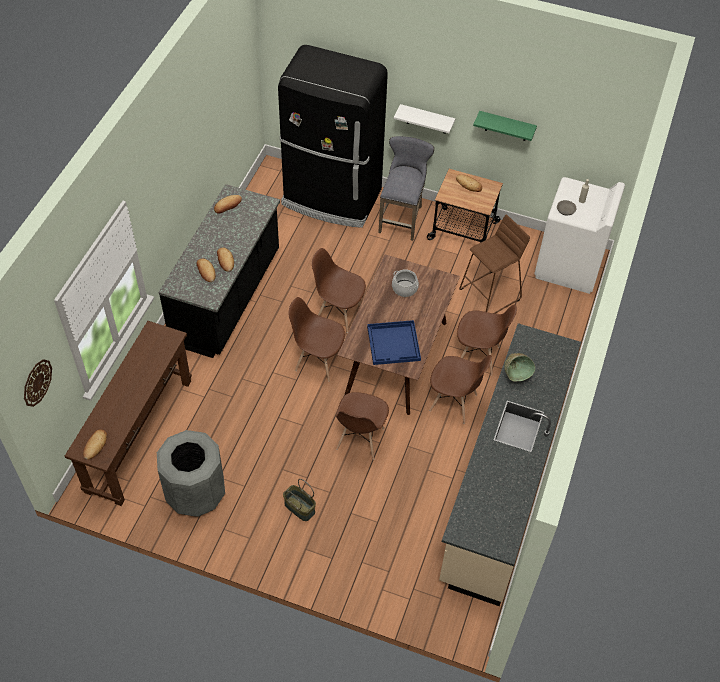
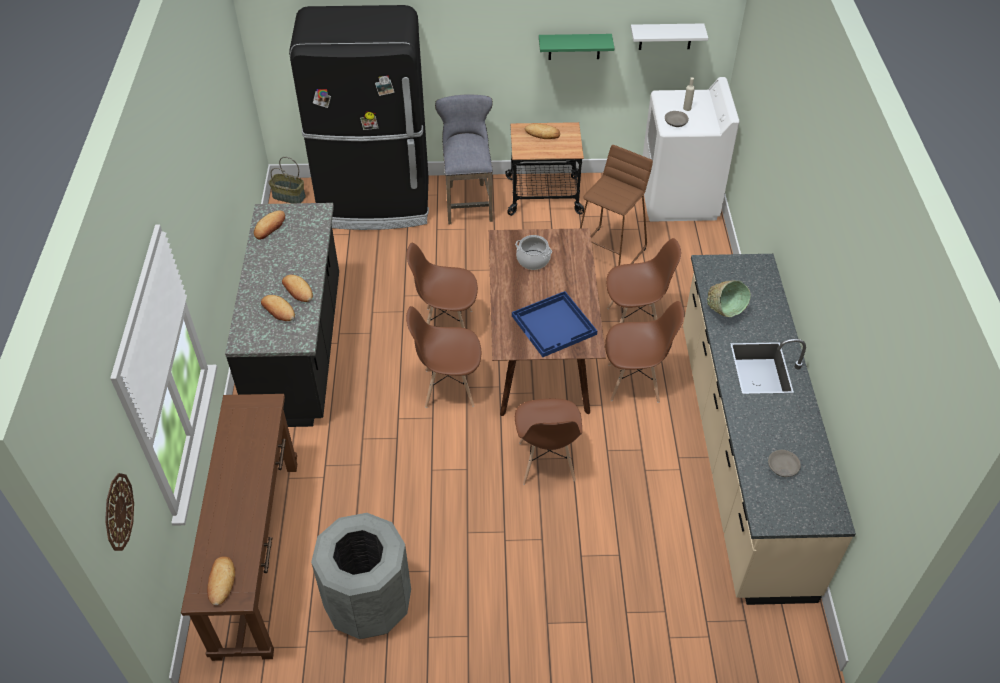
camera: 20 degrees left, 5 degrees down
basket [283,479,316,521] -> basket moved to [269,157,306,203]
white shelf [394,104,455,134] -> white shelf moved to [631,23,708,50]
none -> grey bowl [768,450,801,477]

